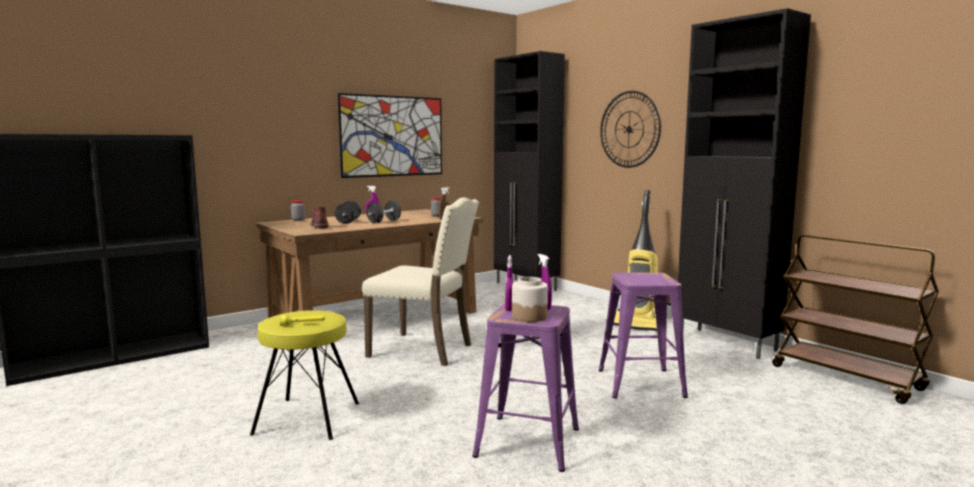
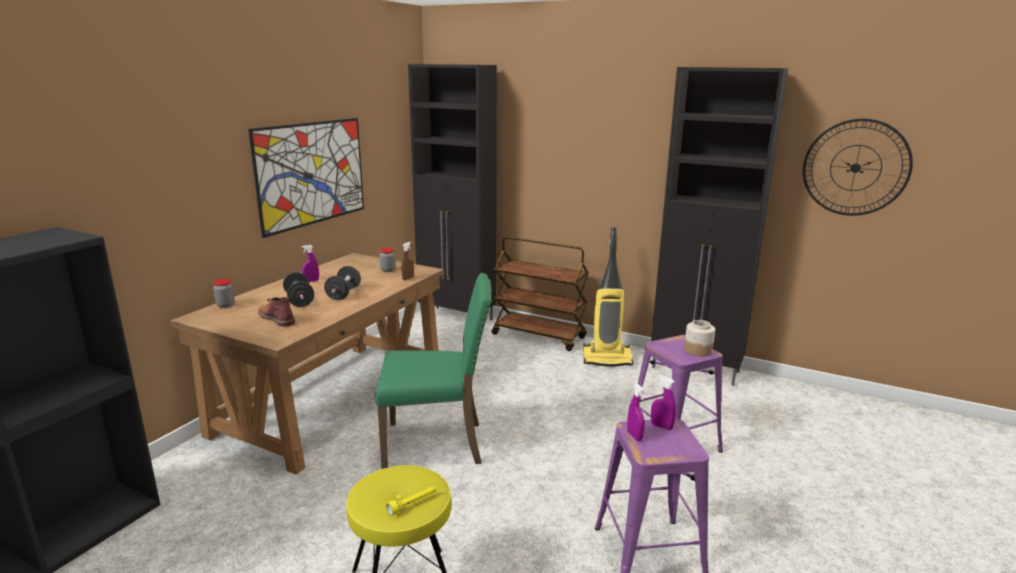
camera: 25 degrees left, 10 degrees up
beige chair [362,197,479,366] -> green chair [375,273,492,469]
jar [512,277,548,322] -> jar moved to [684,320,715,356]
wall clock [600,91,661,168] -> wall clock moved to [803,119,913,216]
brown cart [772,235,939,404] -> brown cart moved to [492,237,589,351]

